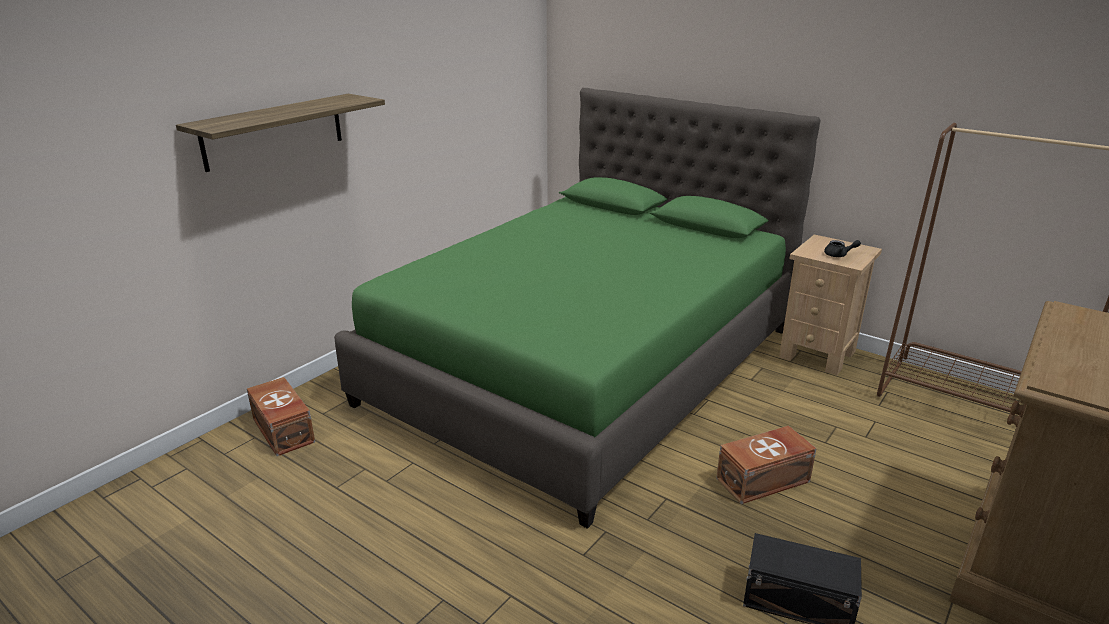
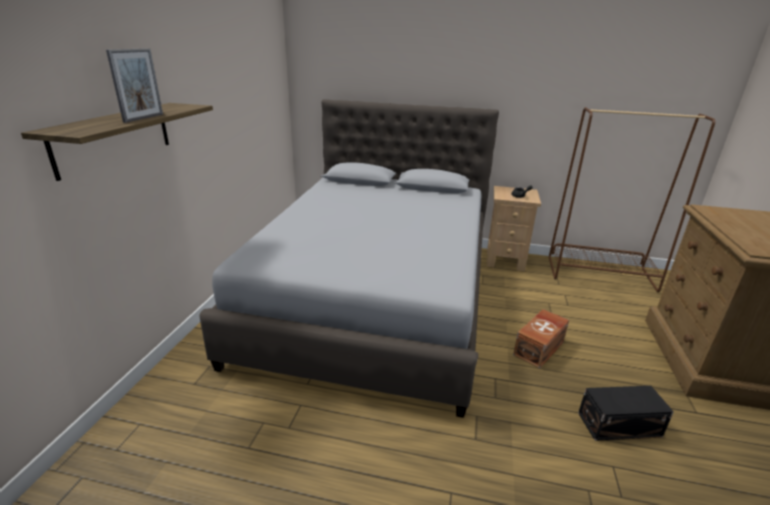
camera: 25 degrees left, 0 degrees up
brown storage box [247,377,315,456] -> none
green bed [334,88,821,529] -> grey bed [199,99,499,418]
none -> picture frame [106,48,163,123]

